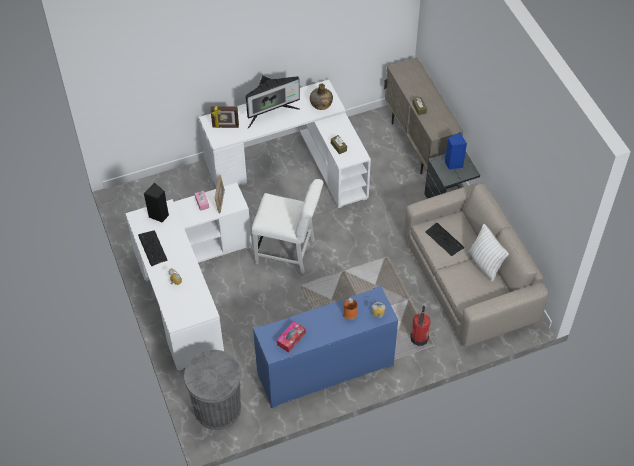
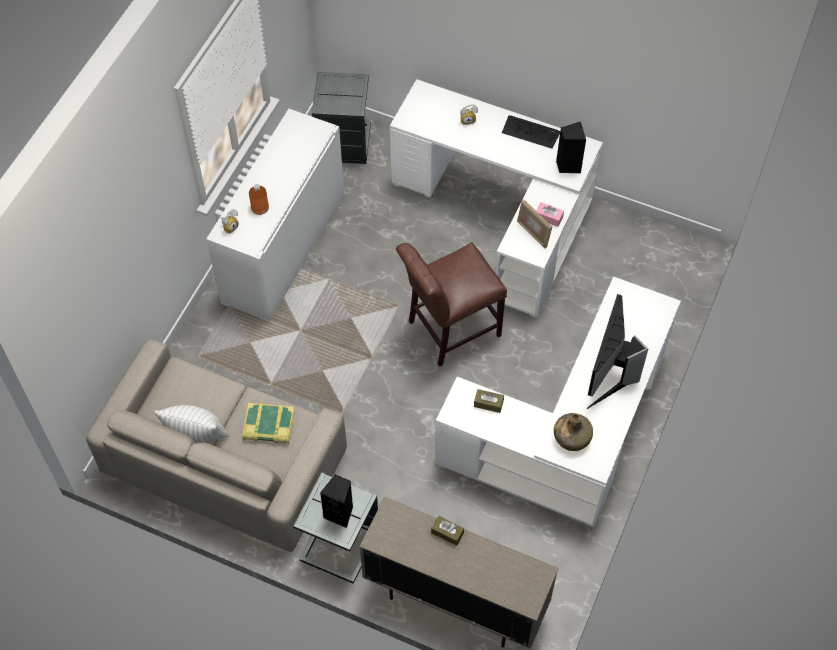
camera: 135 degrees right, 5 degrees up
grey trash can [184,350,241,430] -> grey side table [312,72,371,164]
picture frame [211,106,239,128] -> none
white chair [252,179,323,274] -> brown chair [396,242,507,367]
blue cabinet [253,285,398,408] -> white cabinet [206,109,344,322]
tissue box [277,321,306,353] -> none
fire extinguisher [410,306,431,346] -> none
keyboard [425,223,464,256] -> book [242,403,295,444]
blue speaker [445,132,467,170] -> black speaker [320,474,353,528]

